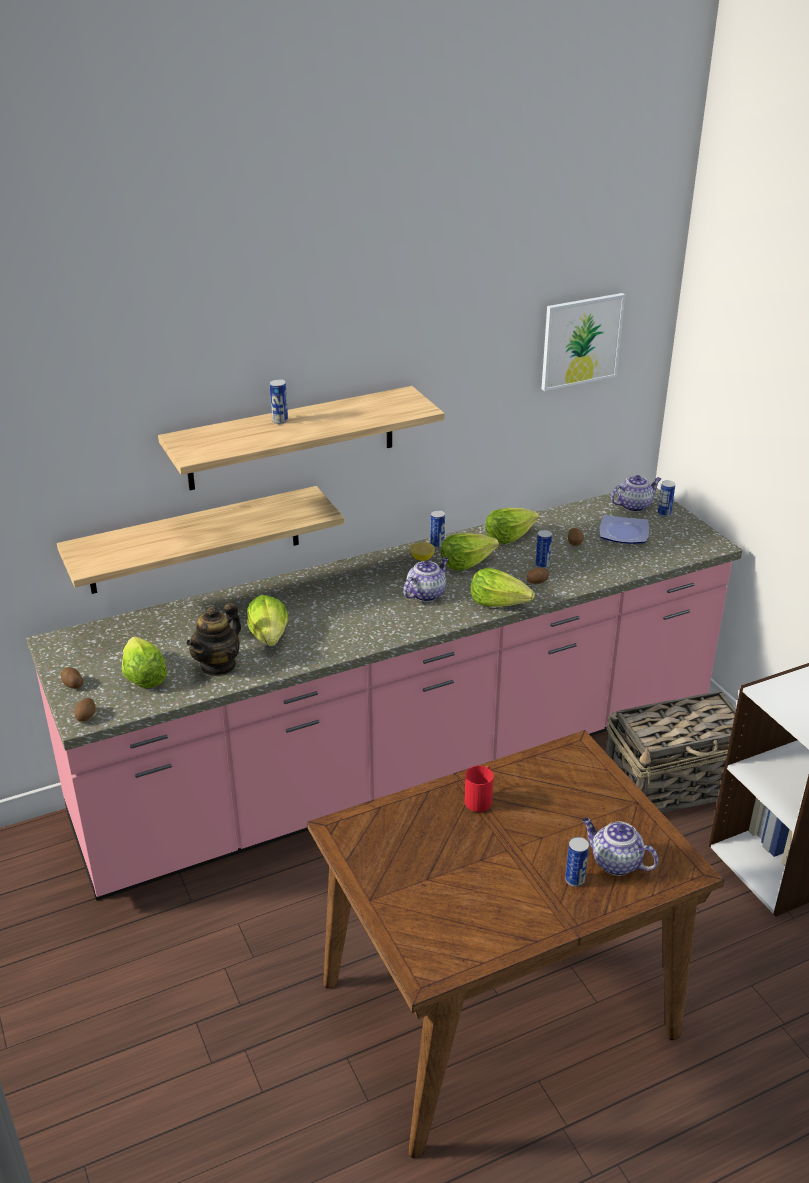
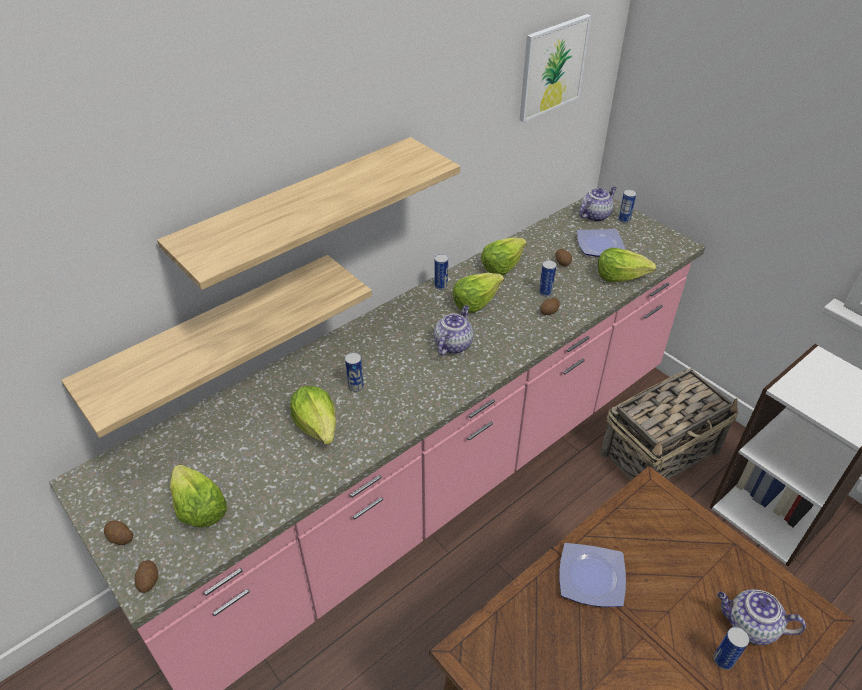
camera: 15 degrees left, 10 degrees up
teapot [186,603,241,676] -> none
can [270,379,288,424] -> can moved to [345,352,364,392]
lemon [410,542,435,561] -> none
red mug [465,765,494,812] -> plate [559,543,626,607]
lettuce [470,568,535,607] -> lettuce moved to [598,247,656,282]

